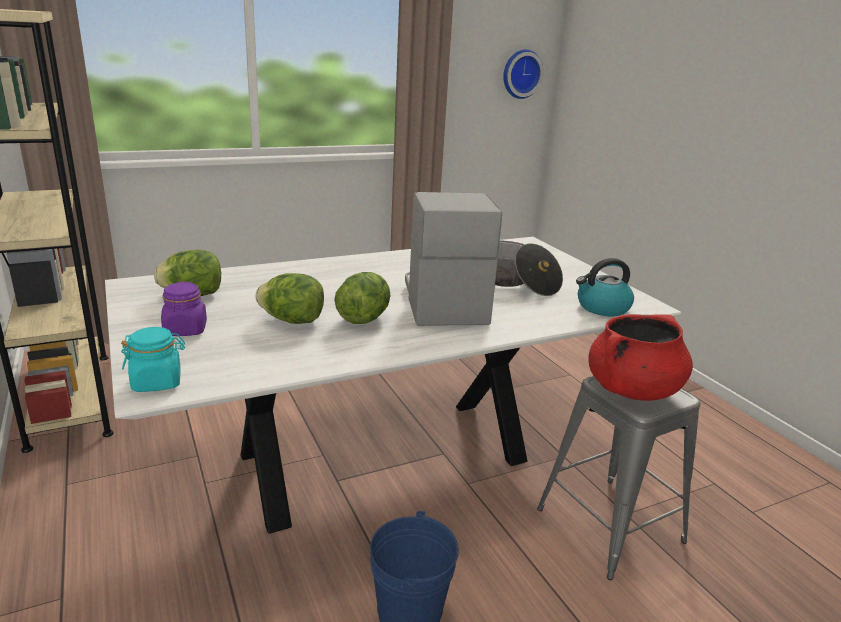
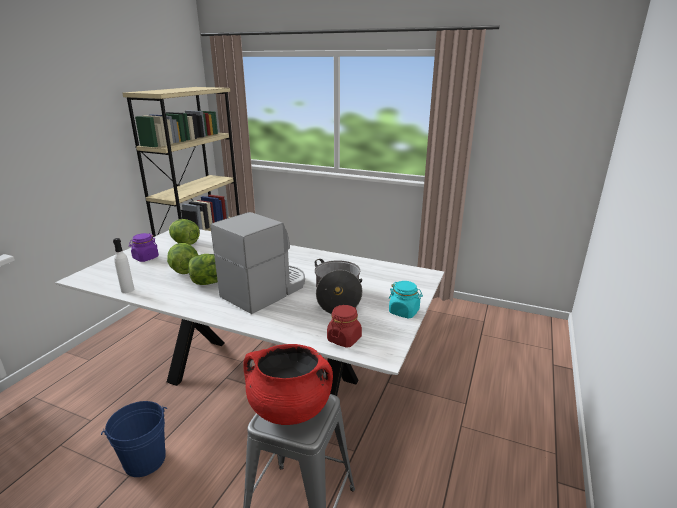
camera: 50 degrees right, 0 degrees up
turquoise jar [121,327,185,392] -> turquoise jar moved to [389,281,423,318]
wall clock [503,49,544,99] -> none
kettle [576,258,634,316] -> red jar [327,305,362,348]
none -> white bottle [113,238,134,293]

